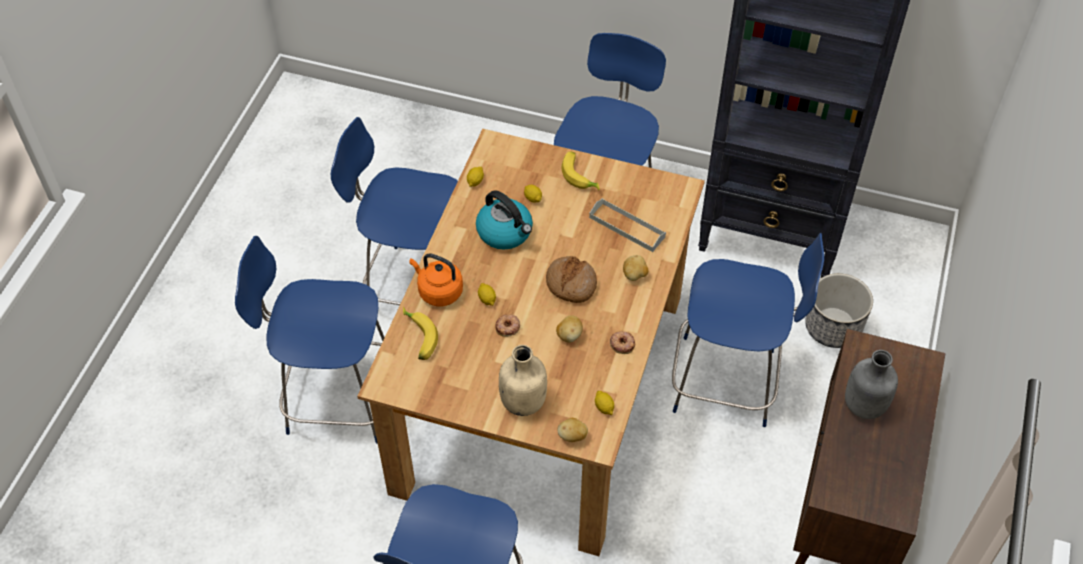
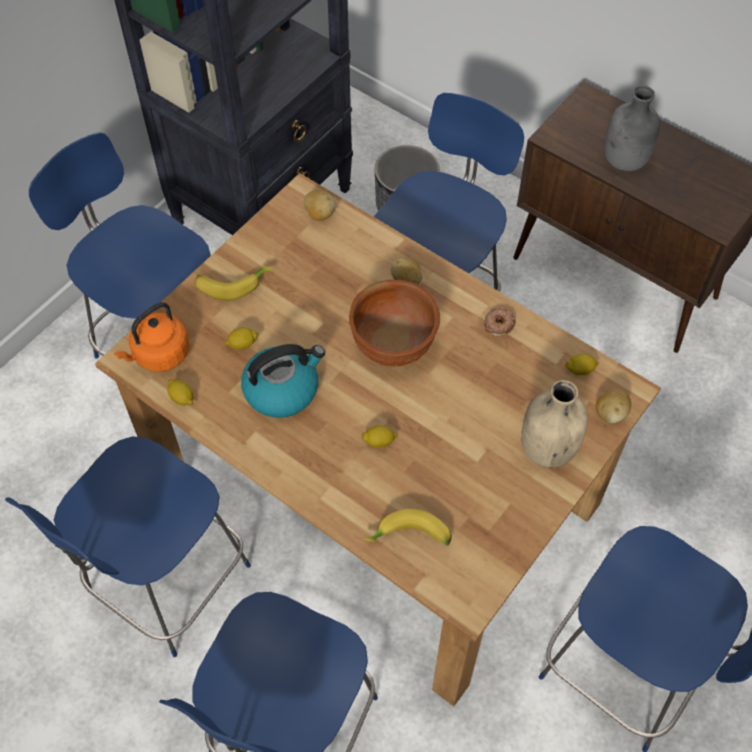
camera: 70 degrees left, 5 degrees up
orange kettle [409,254,463,306] -> orange kettle moved to [114,302,190,372]
donut [495,314,520,337] -> none
bread [546,256,597,303] -> brown bowl [349,280,440,366]
potato [556,315,583,343] -> potato moved to [303,190,335,221]
grey tray [589,198,666,252] -> none

